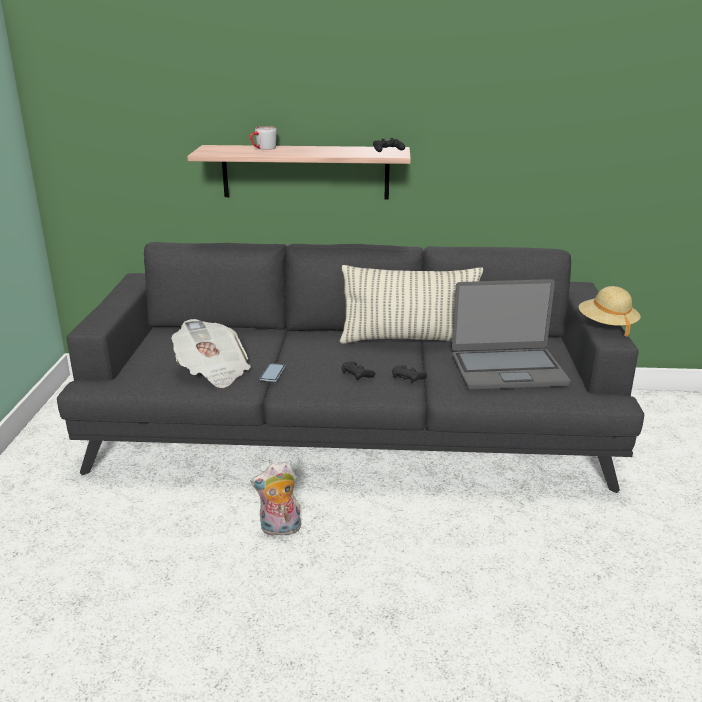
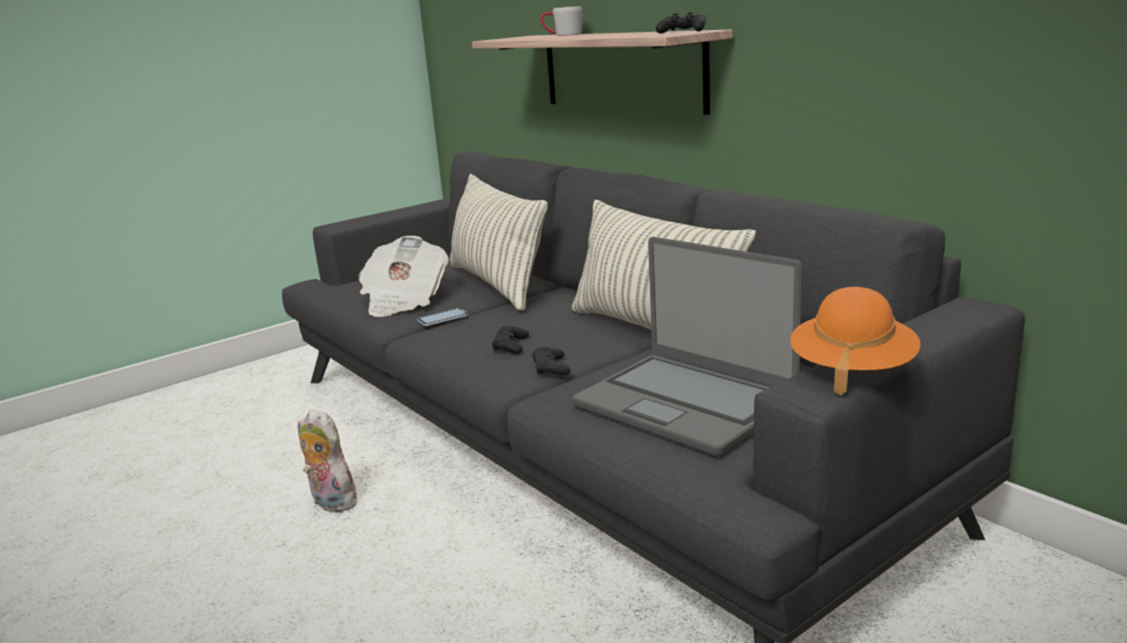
camera: 50 degrees right, 5 degrees down
beige hat [579,286,641,337] -> orange hat [790,287,920,395]
none -> pillow [450,174,548,310]

